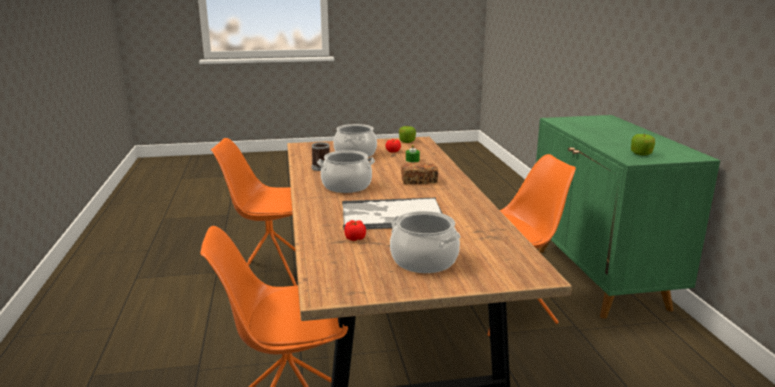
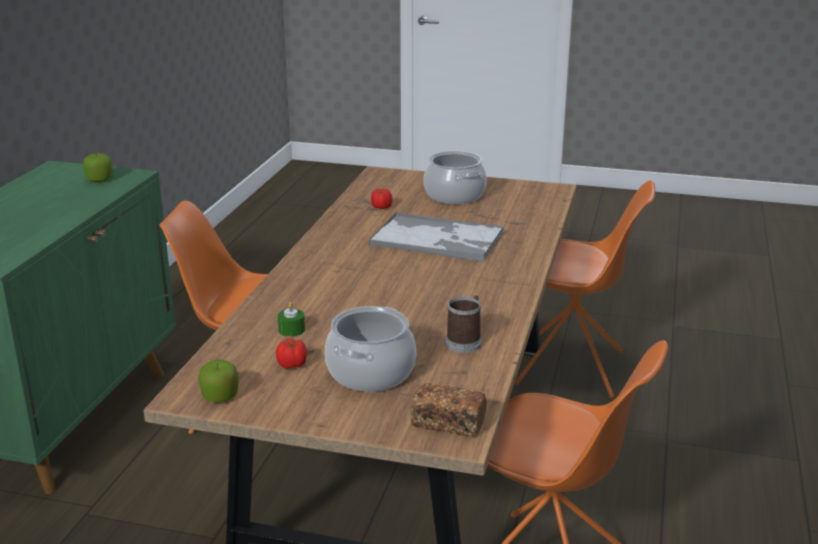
camera: 155 degrees left, 5 degrees up
cooking pot [317,150,375,193] -> none
tomato [344,220,366,241] -> tomato moved to [371,189,393,209]
bread [401,163,438,184] -> bread moved to [410,383,487,437]

